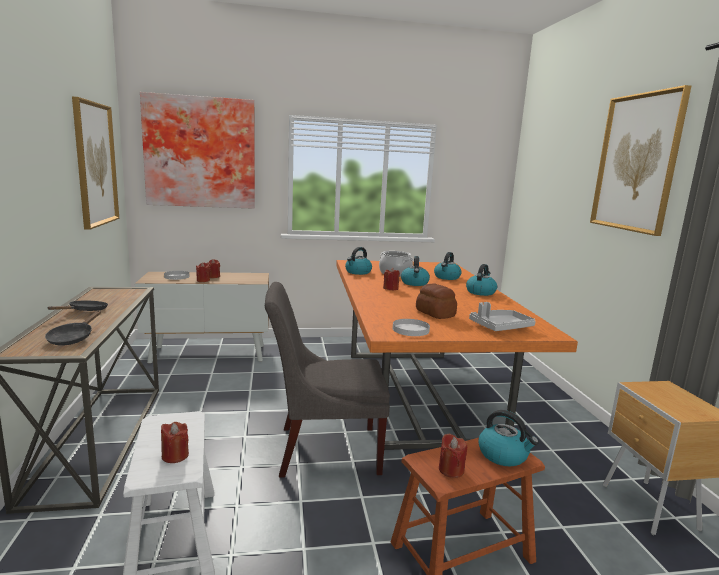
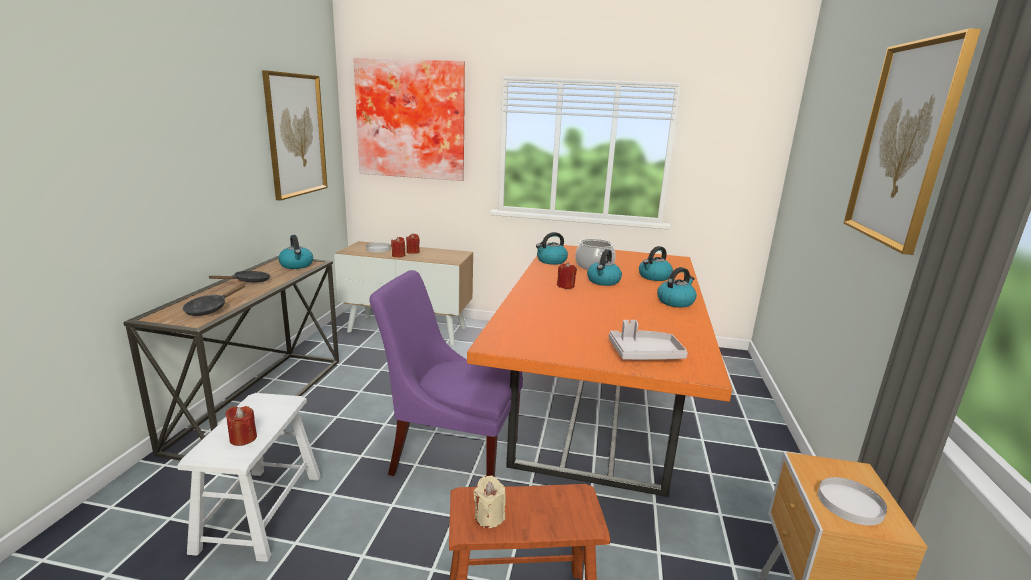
camera: 20 degrees right, 5 degrees up
grey chair [265,282,390,477] -> purple chair [369,270,523,477]
white plate [393,319,430,336] -> white plate moved to [818,477,887,526]
bread [416,283,457,319] -> none
red candle [439,433,467,478] -> beige candle [473,476,506,528]
kettle [478,410,539,466] -> kettle moved to [278,235,313,269]

